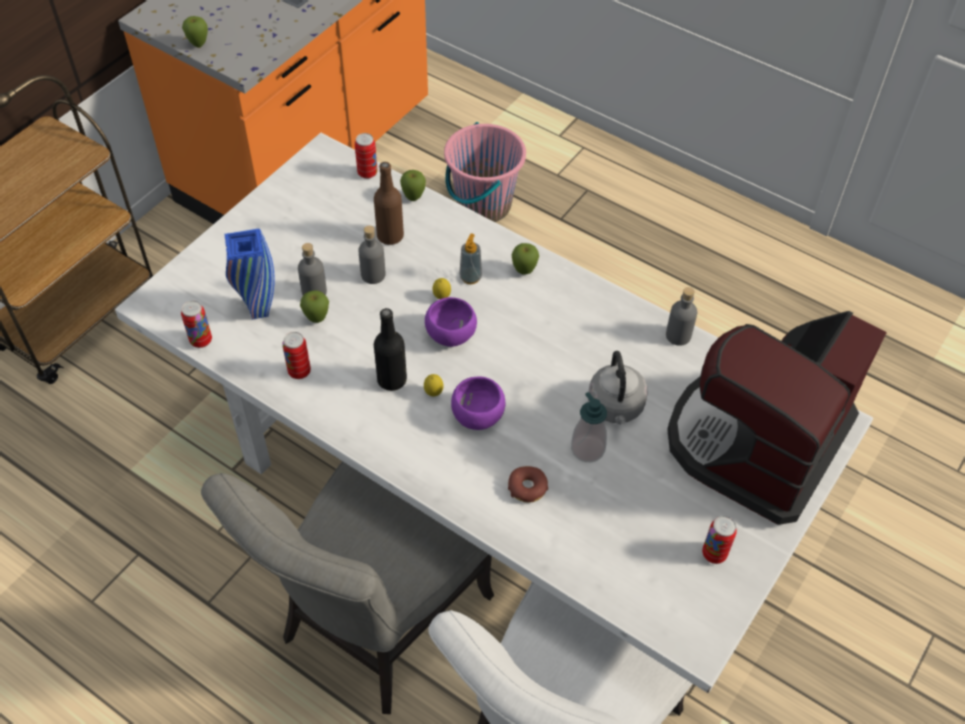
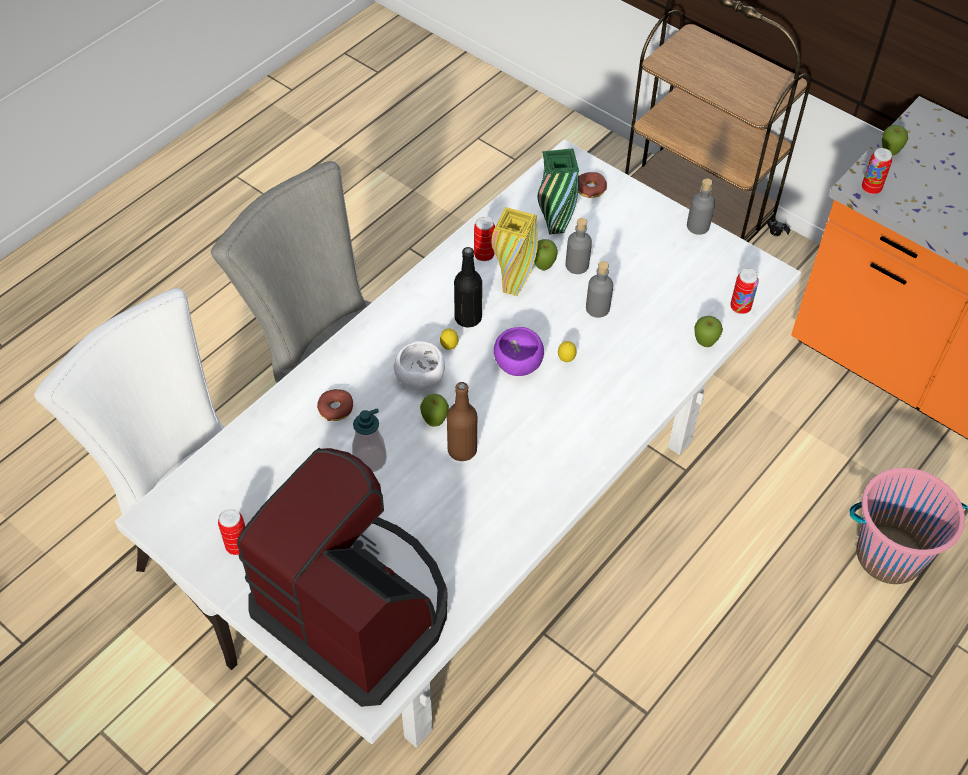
camera: 95 degrees right, 0 degrees up
can [181,301,212,348] -> can moved to [862,148,892,194]
blue vase [224,229,274,320] -> green vase [538,148,579,235]
brown bottle [374,162,404,245] -> brown bottle moved to [447,382,477,461]
purple bowl [451,376,505,430] -> white bowl [394,341,445,390]
soap dispenser [459,233,482,284] -> none
apple [512,243,539,275] -> apple moved to [420,394,449,427]
grey kettle [588,351,647,424] -> none
grey bottle [666,287,697,346] -> grey bottle moved to [687,178,715,235]
none -> yellow vase [491,207,538,296]
none -> donut [578,172,607,198]

